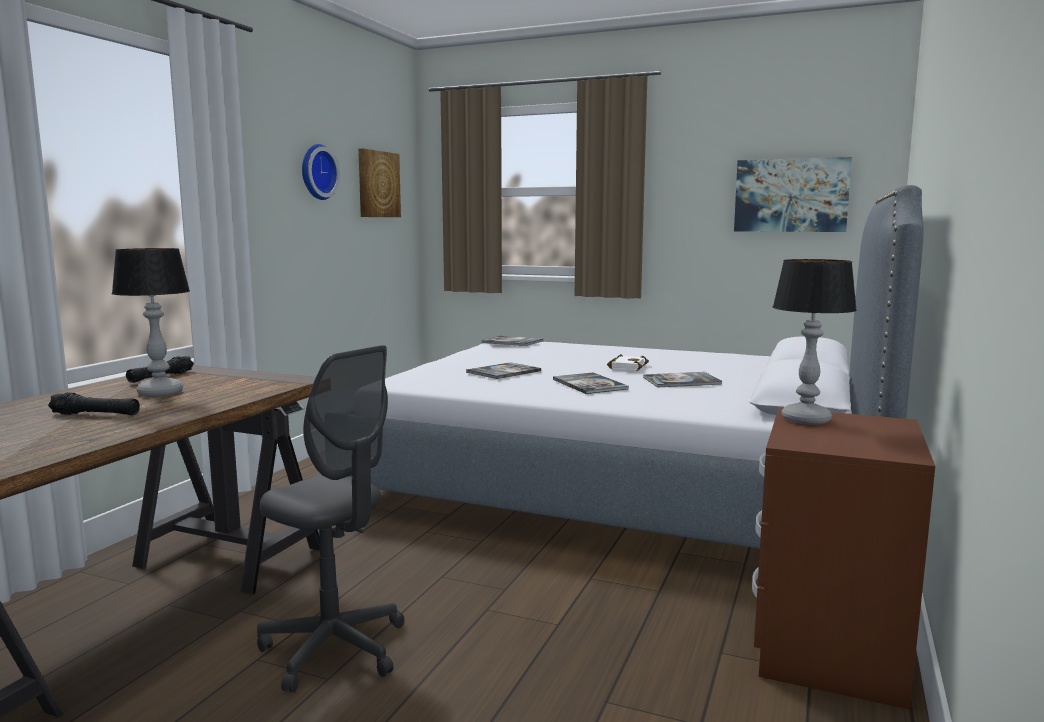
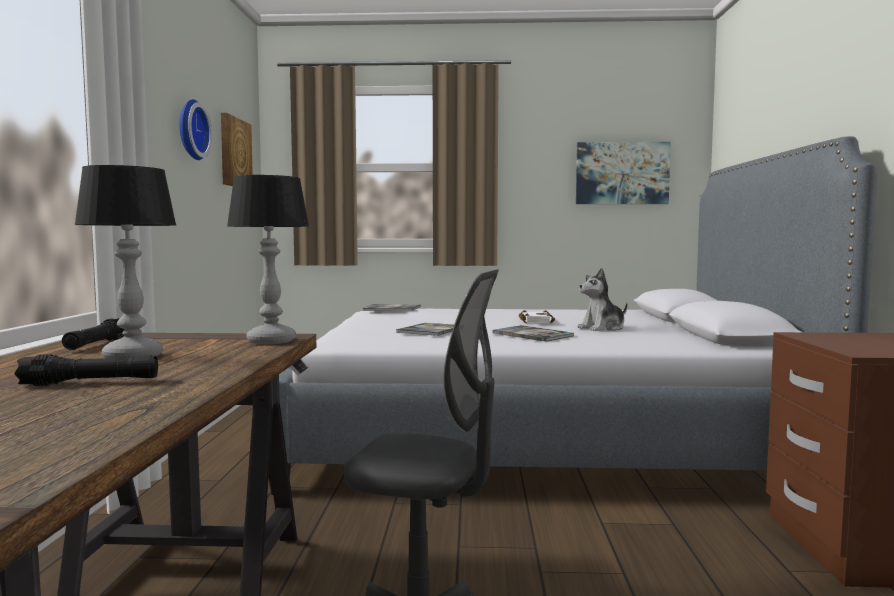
camera: 20 degrees left, 5 degrees down
book [643,372,722,388] -> plush toy [578,268,628,331]
table lamp [773,259,857,425] -> table lamp moved to [227,175,309,344]

